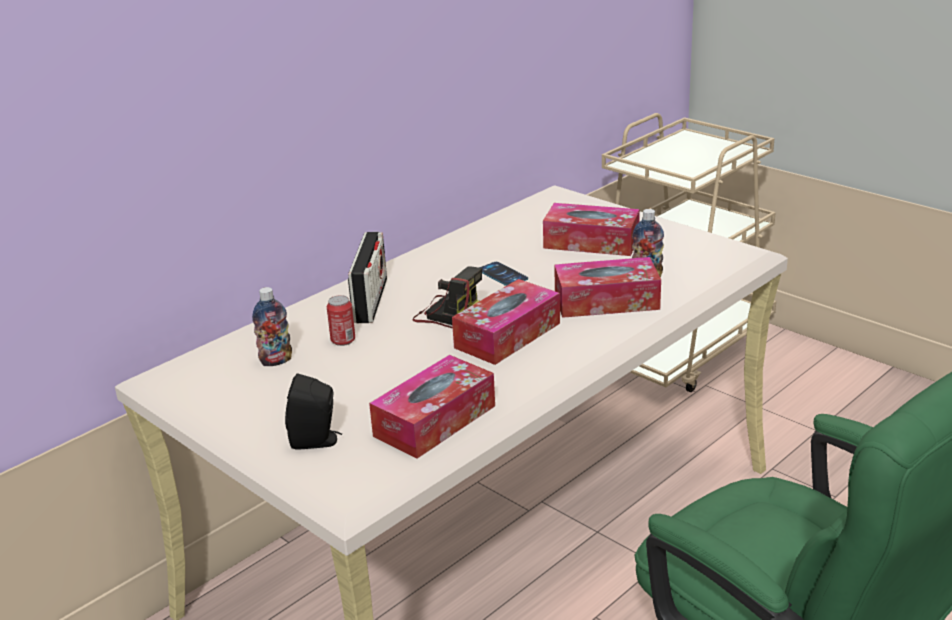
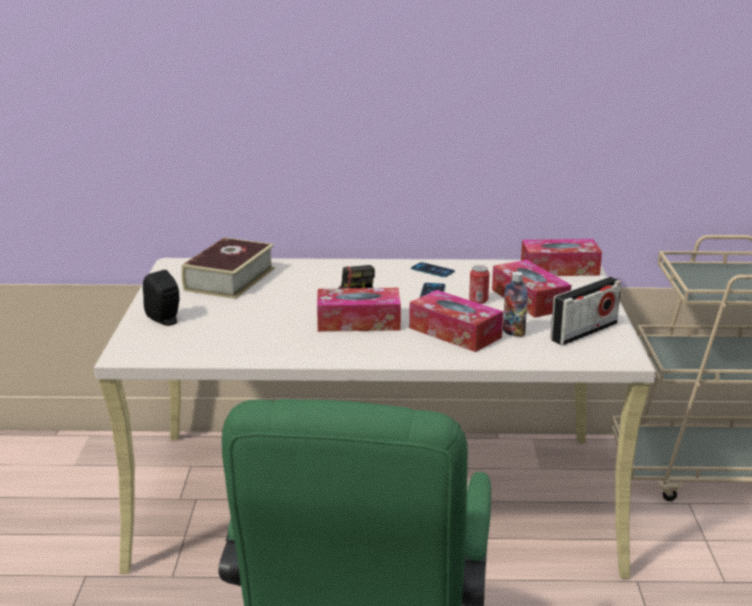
camera: 45 degrees right, 5 degrees down
bottle [252,287,292,366] -> book [181,237,275,299]
can [327,295,355,346] -> can moved to [469,265,490,304]
radio [348,232,387,323] -> radio moved to [550,277,621,345]
tissue box [369,355,495,459] -> tissue box moved to [521,239,602,276]
none -> phone [411,262,455,277]

